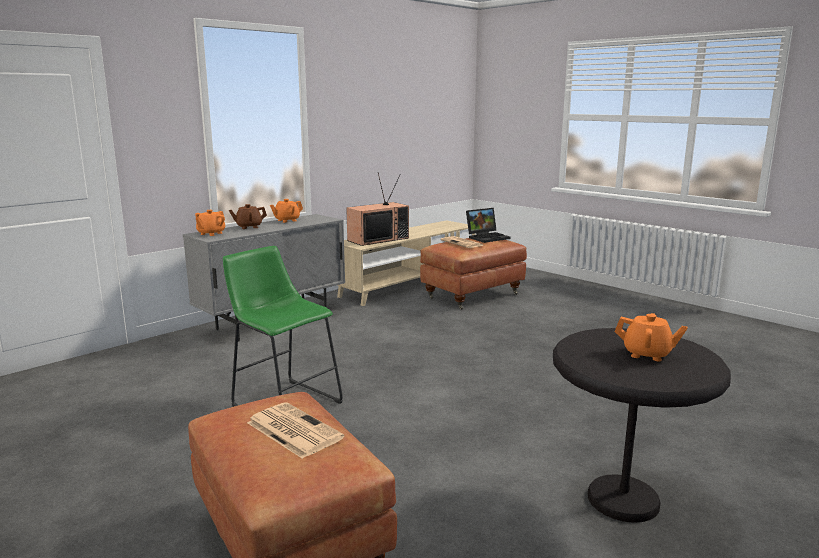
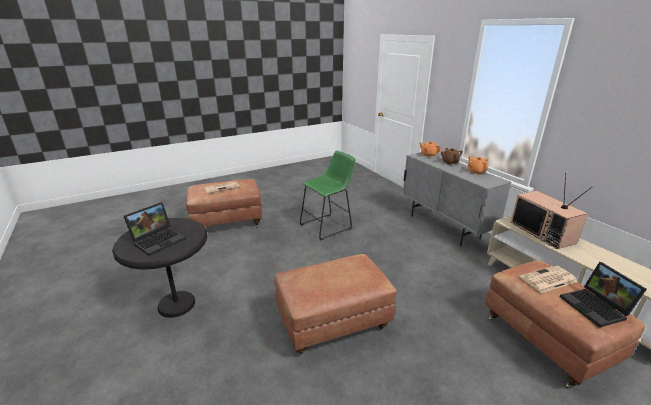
camera: 105 degrees right, 10 degrees up
orange teapot [615,313,688,361] -> laptop [124,202,185,256]
none -> brown ottoman [274,254,397,355]

